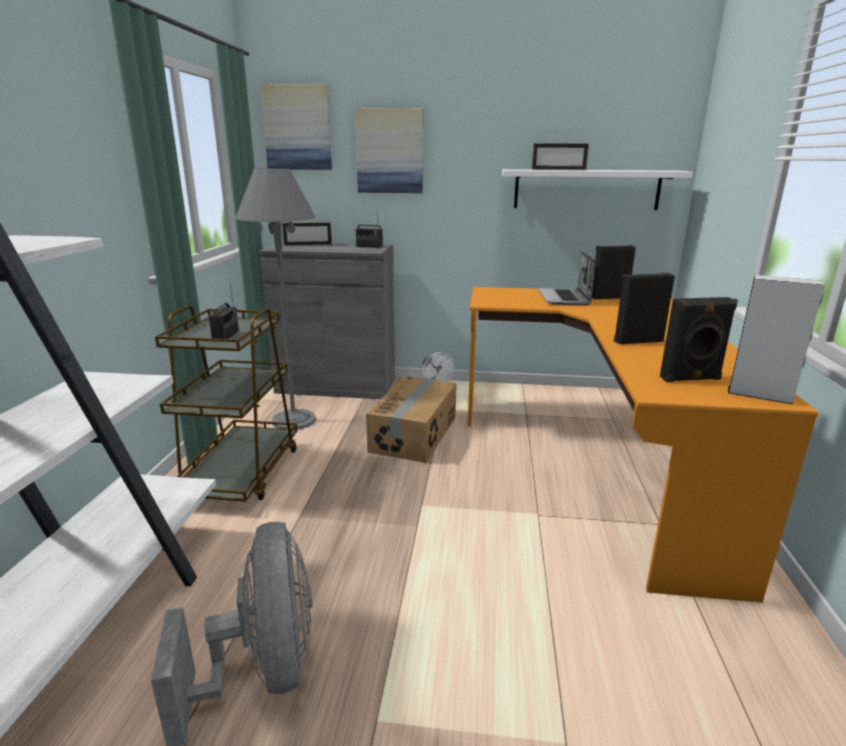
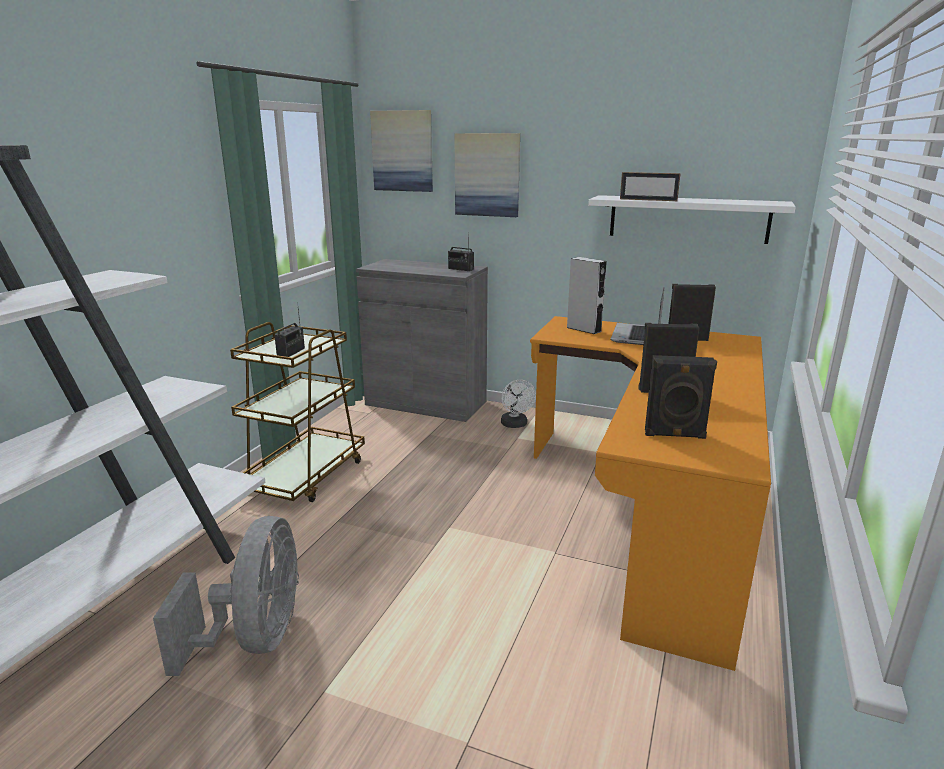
camera: 15 degrees right, 0 degrees up
grey floor lamp [235,168,316,430] -> none
picture frame [282,222,332,246] -> none
cardboard box [366,376,457,463] -> none
grey speaker [728,275,825,405] -> grey speaker moved to [567,257,607,334]

